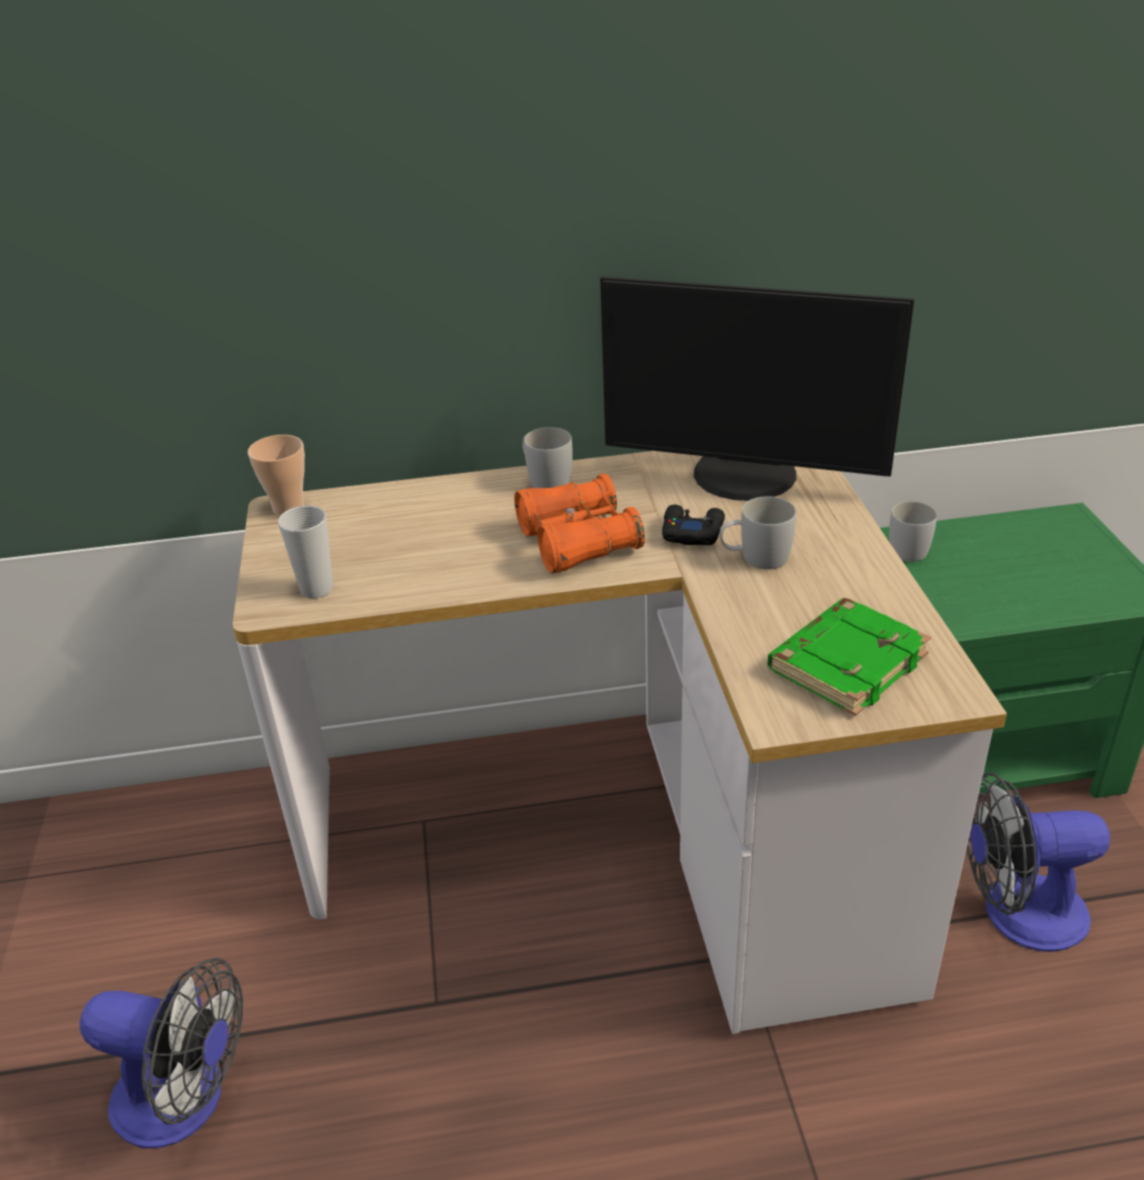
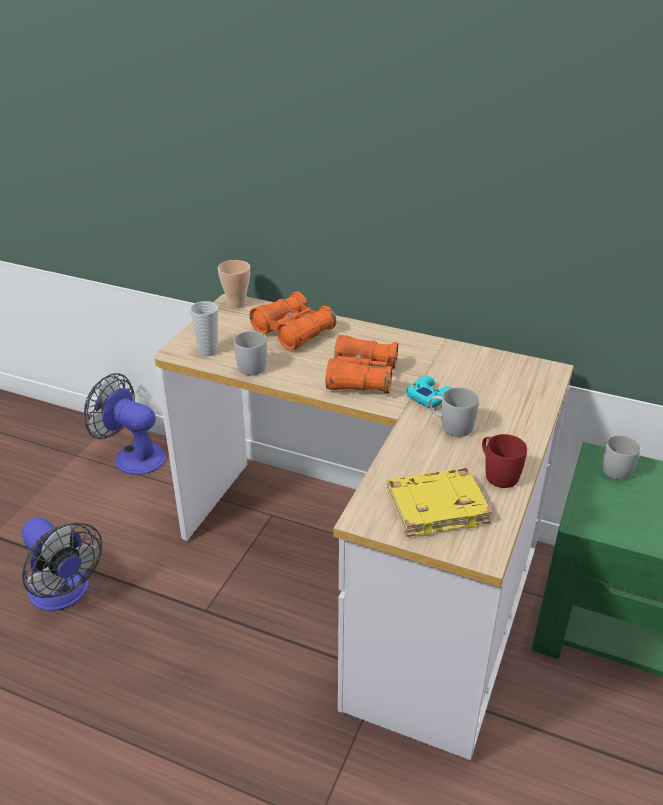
camera: 30 degrees right, 0 degrees up
white mug [522,427,572,488] -> white mug moved to [234,331,267,376]
monitor [600,277,914,501] -> none
black game controller [662,505,725,545] -> turquoise game controller [406,376,452,408]
green book [768,598,931,716] -> yellow book [387,468,492,537]
fan [967,772,1110,952] -> fan moved to [84,373,166,475]
none -> orange binoculars [250,292,336,351]
none -> red mug [482,434,527,488]

